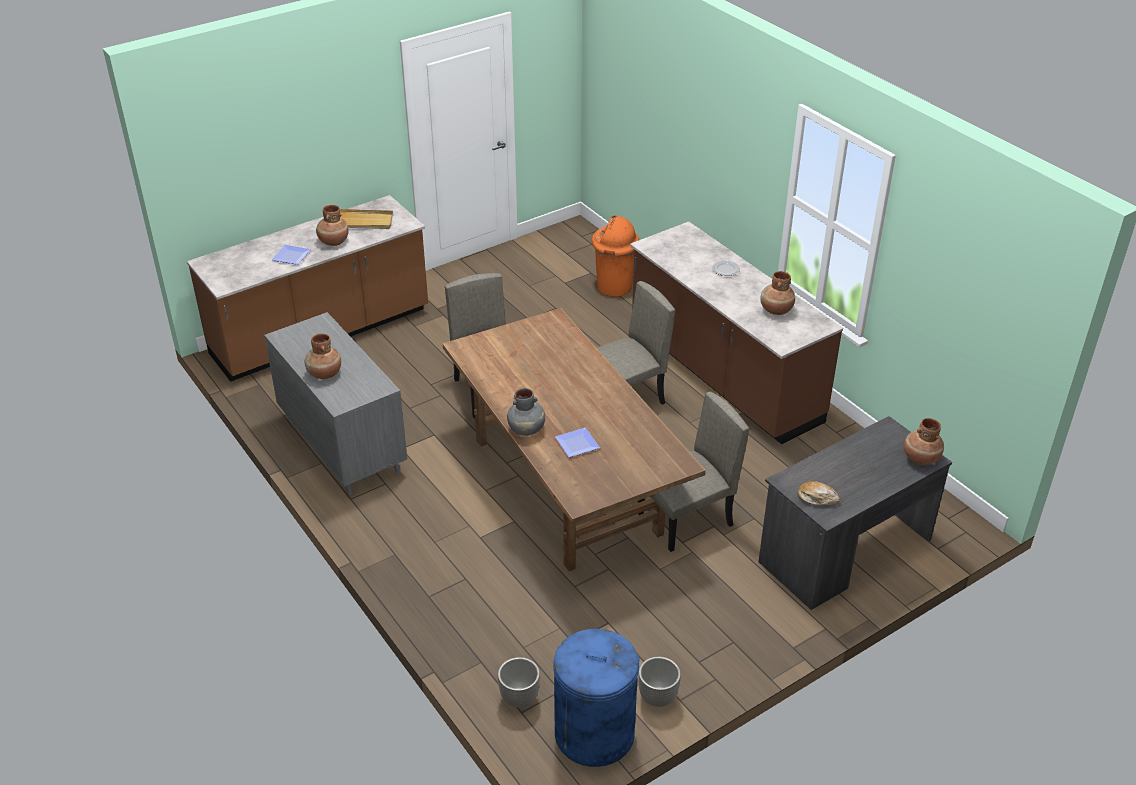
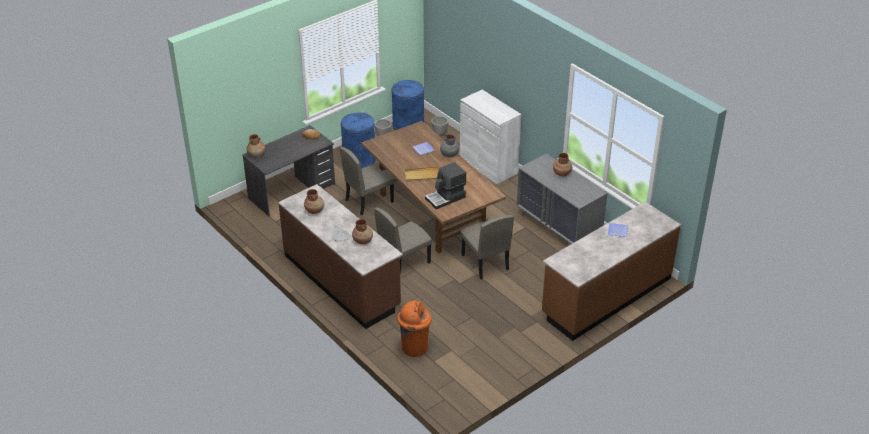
camera: 175 degrees right, 0 degrees up
brown vase [316,205,349,246] -> brown vase moved to [352,219,373,245]
beige tray [340,209,393,229] -> beige tray moved to [404,166,439,182]
none -> blue trash can [341,113,376,169]
none -> coffee machine [425,162,466,209]
none -> white cabinet [460,90,521,184]

